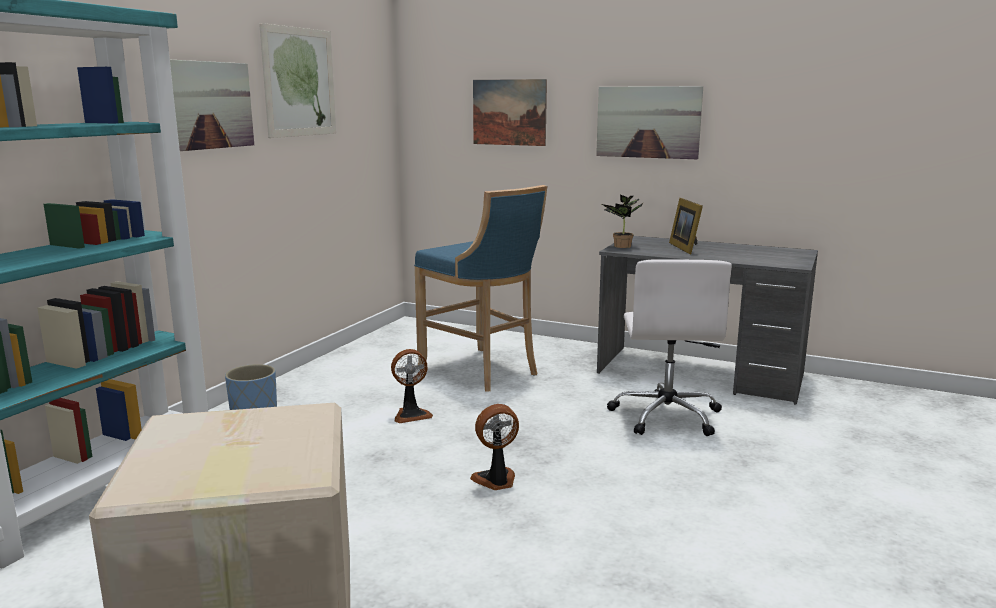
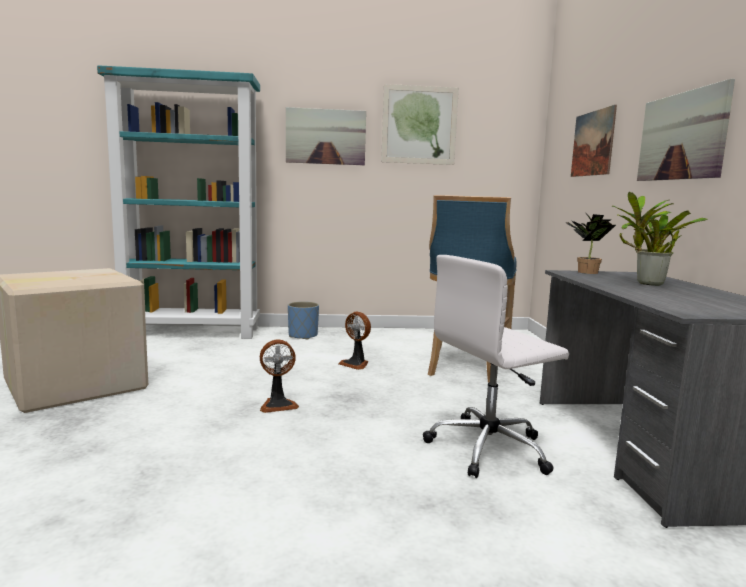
camera: 60 degrees right, 5 degrees down
fan [470,404,519,490] -> fan turned 120 degrees clockwise [260,340,299,413]
picture frame [669,198,703,254] -> potted plant [611,192,708,286]

